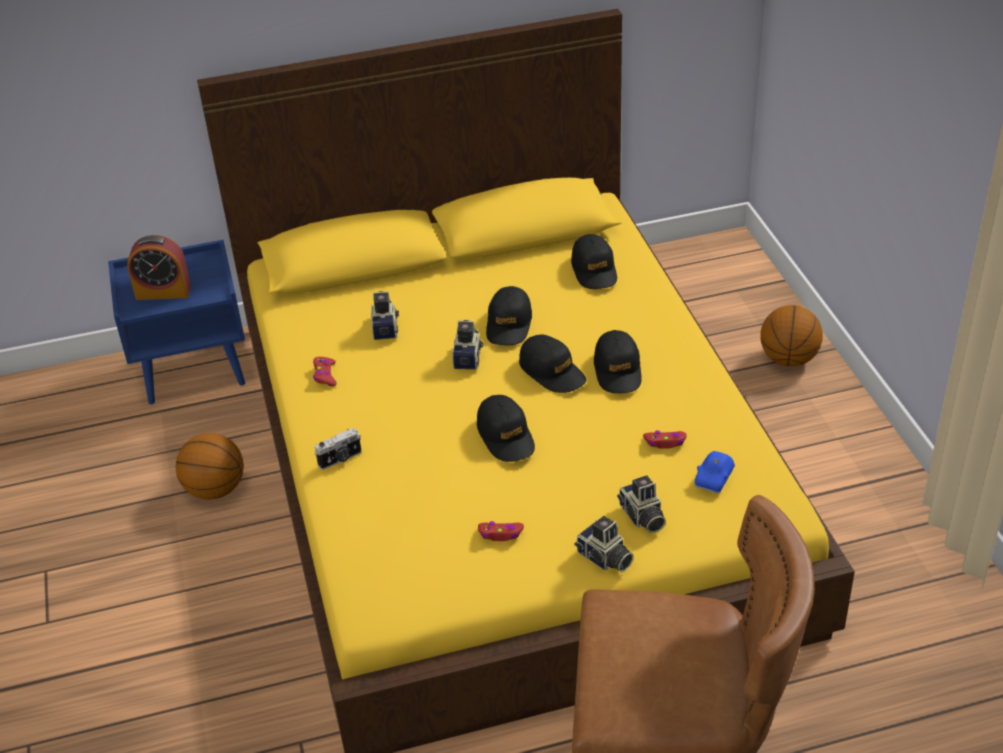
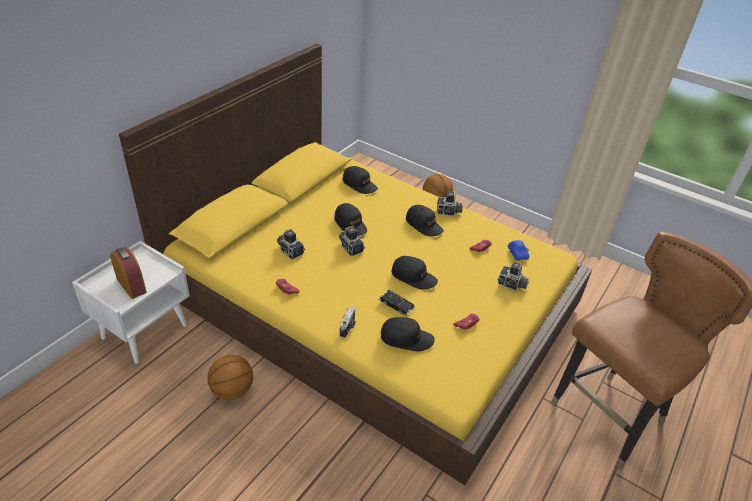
camera: 45 degrees left, 0 degrees up
blue nightstand [108,240,245,405] -> white nightstand [72,241,190,364]
alarm clock [127,235,191,300] -> alarm clock turned 90 degrees counterclockwise [110,247,147,299]
black cap [519,334,586,393] -> black cap moved to [381,317,435,351]
camera [574,516,634,572] -> camera moved to [437,191,463,216]
none -> black toy car [379,290,415,316]

